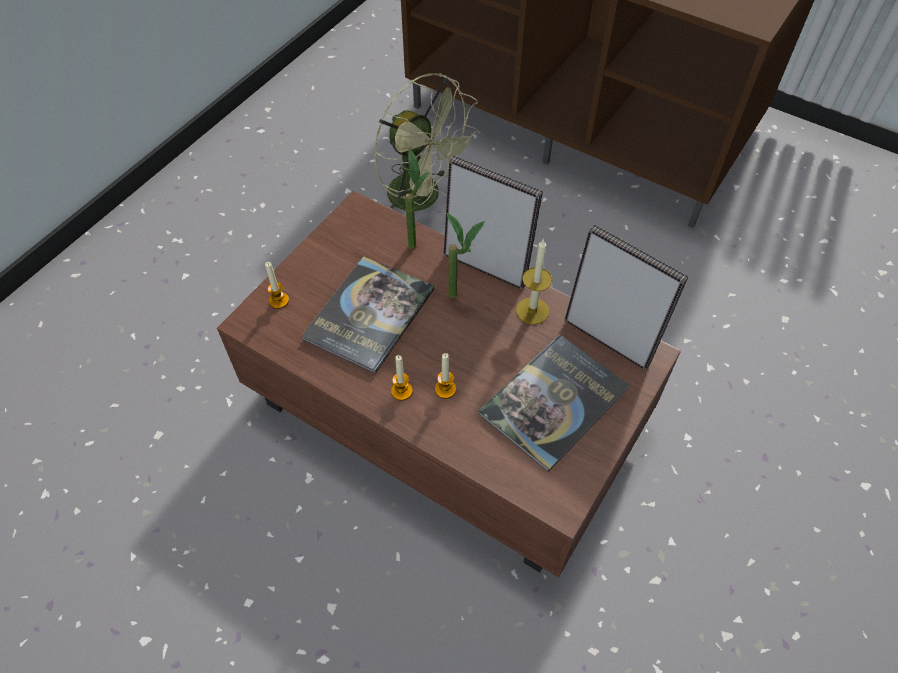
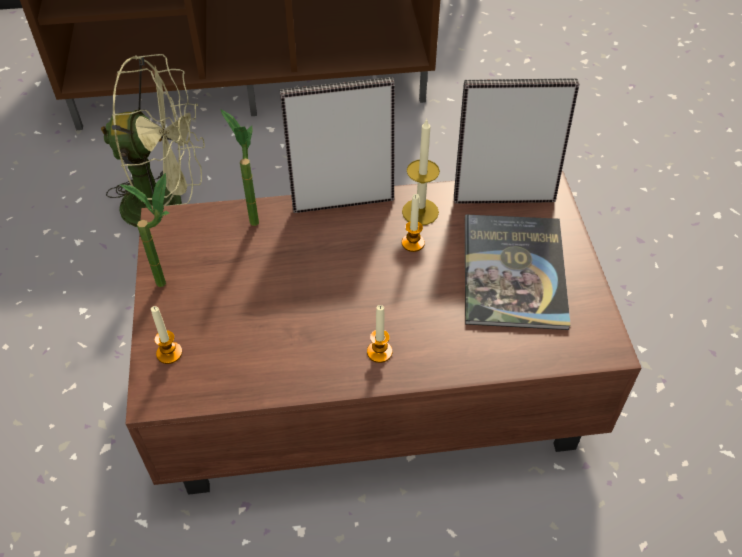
camera: 40 degrees left, 5 degrees down
book [301,256,434,374] -> none
candle [435,353,456,399] -> candle moved to [402,194,425,252]
potted plant [446,213,485,298] -> potted plant moved to [119,173,169,287]

